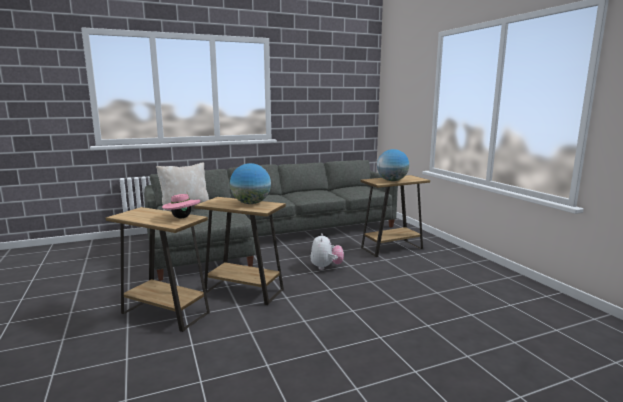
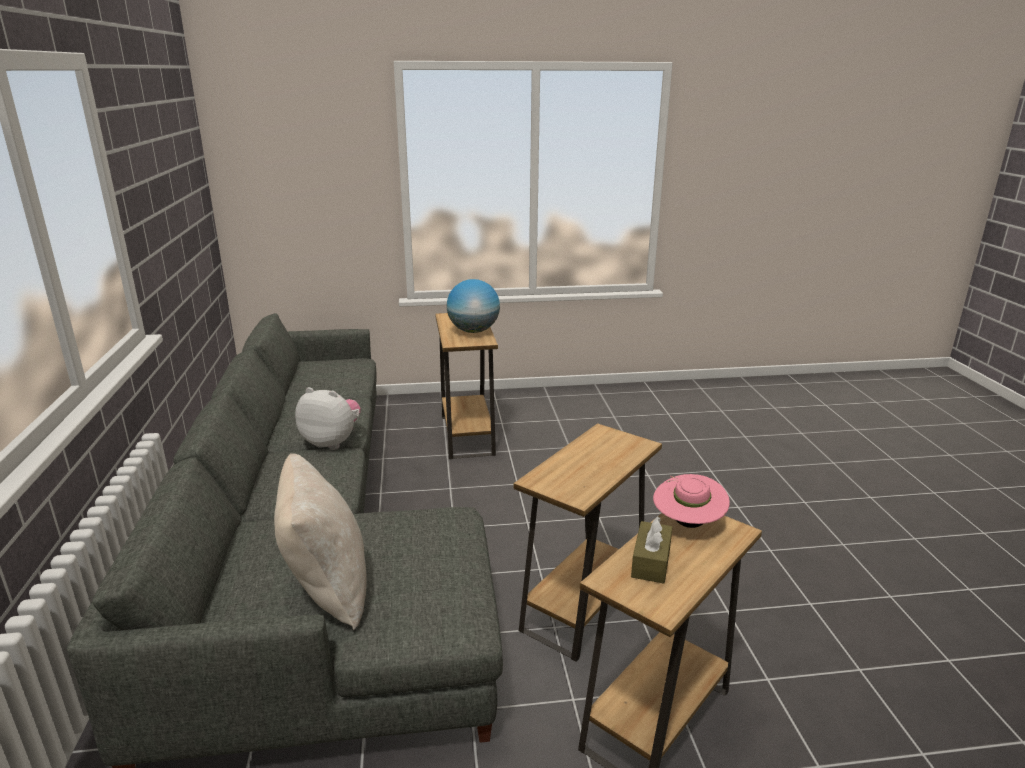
camera: 75 degrees left, 10 degrees up
globe [230,163,271,204] -> none
plush toy [310,233,344,270] -> plush toy moved to [295,387,361,450]
none -> brown tissue box [631,516,672,584]

